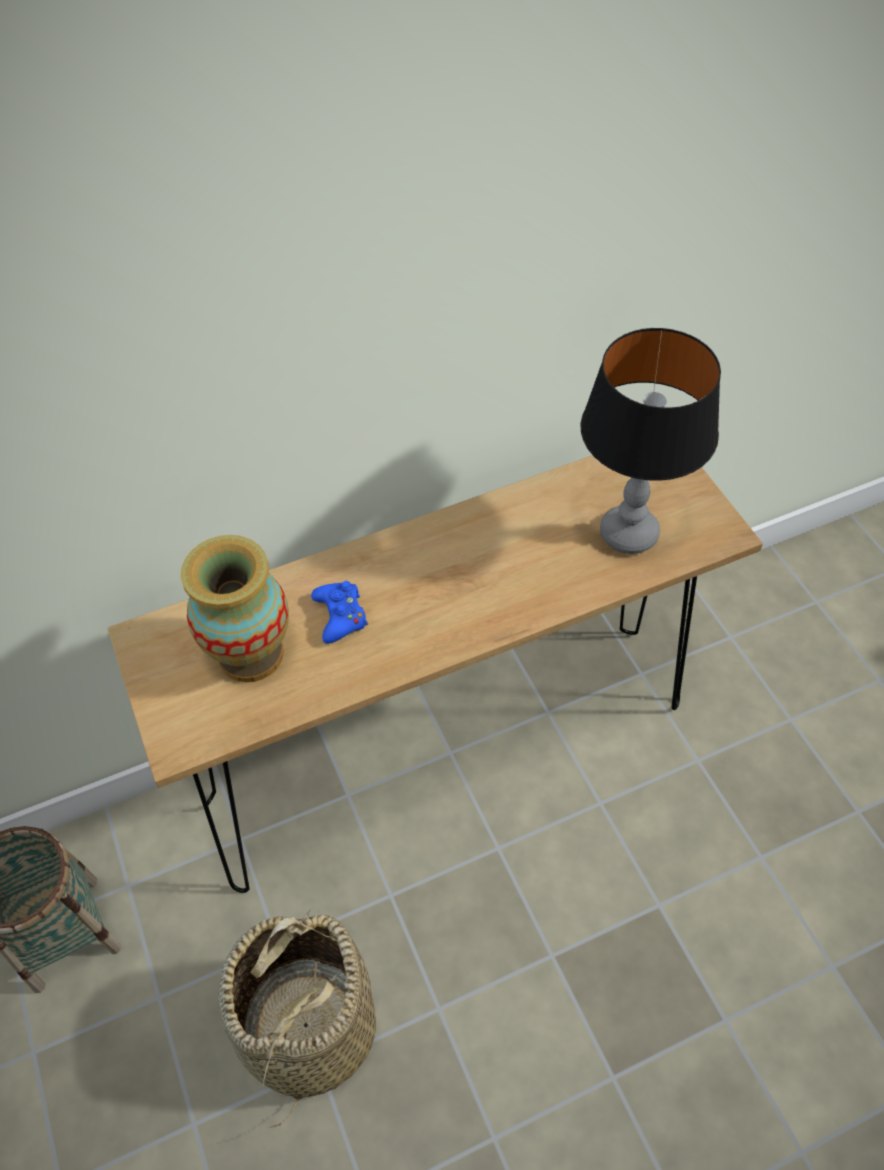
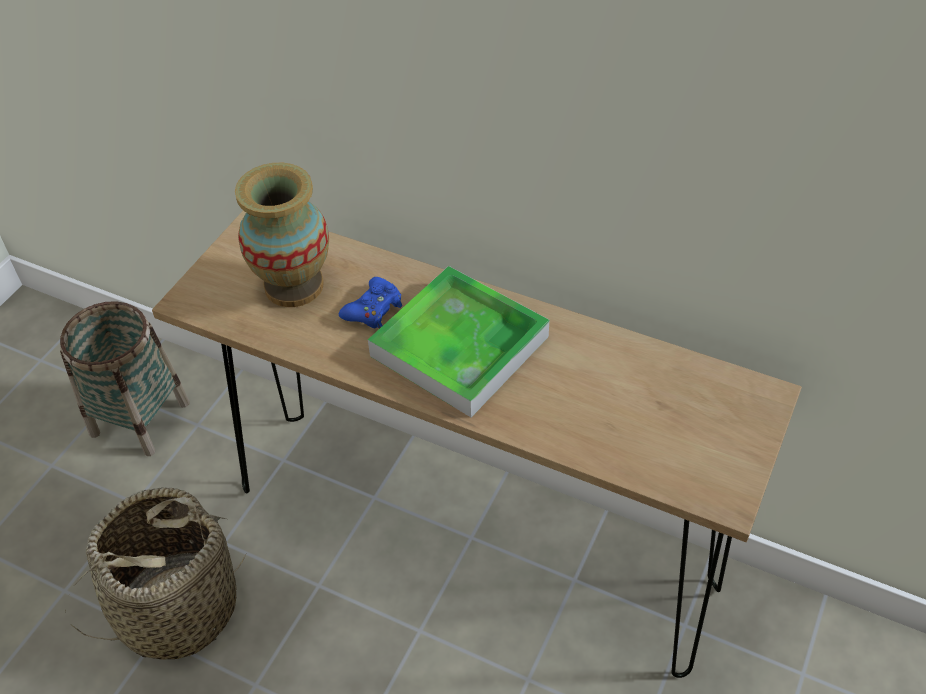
camera: 50 degrees right, 5 degrees down
table lamp [580,328,721,554] -> none
none -> tray [368,266,549,417]

